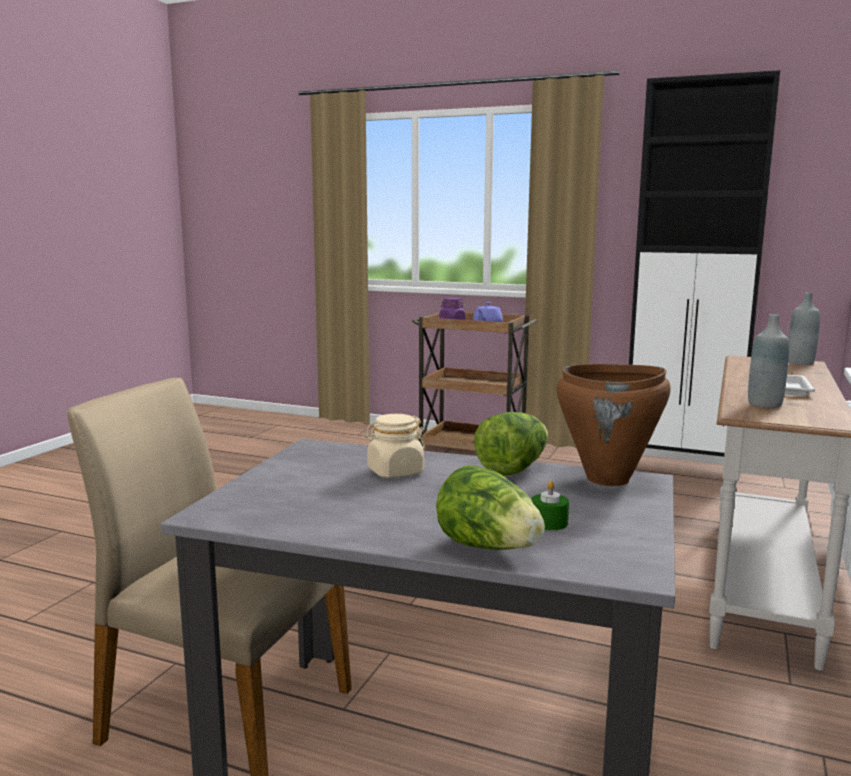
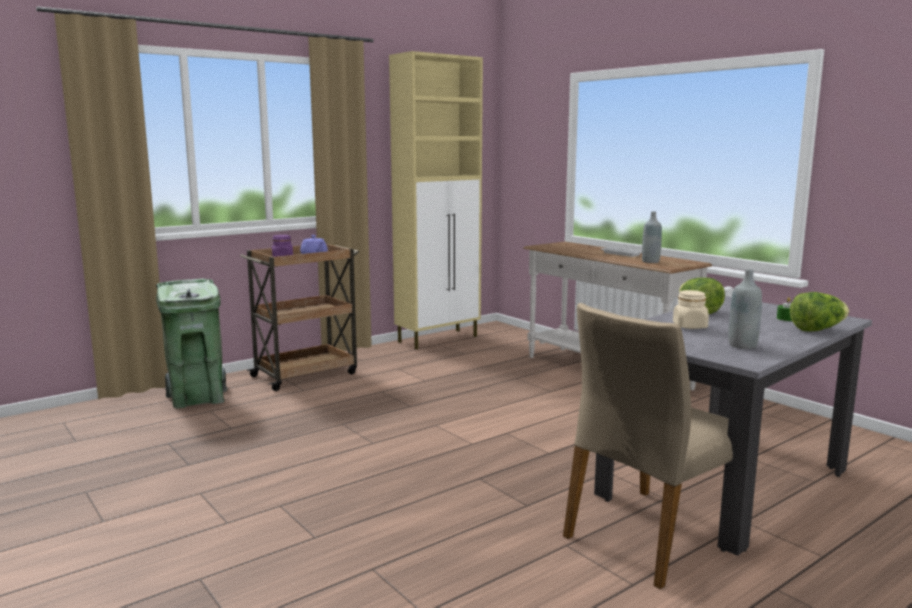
camera: 60 degrees left, 0 degrees up
brown cooking pot [557,364,671,486] -> none
black cabinet [629,70,780,457] -> beige cabinet [389,51,483,349]
grey bottle [789,292,820,365] -> grey bottle moved to [728,269,762,349]
none -> green trash can [156,278,227,408]

